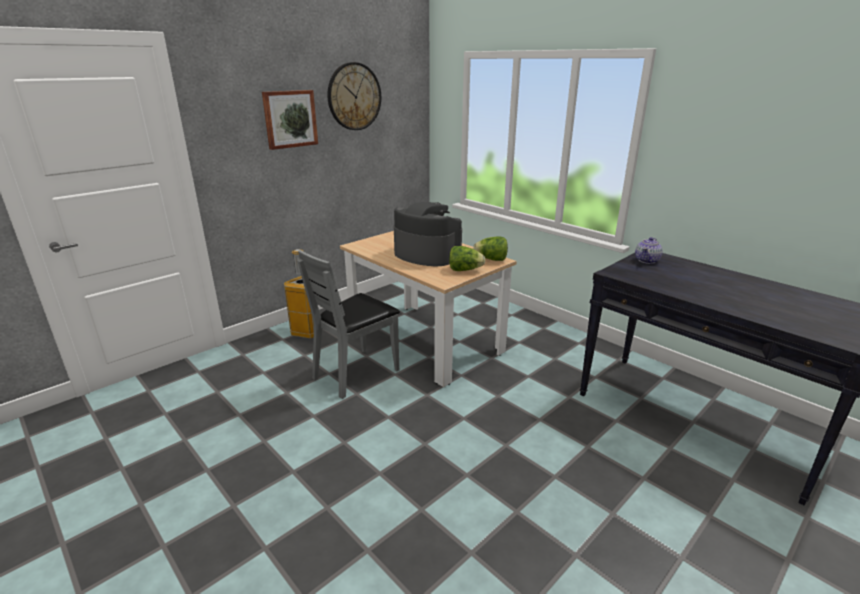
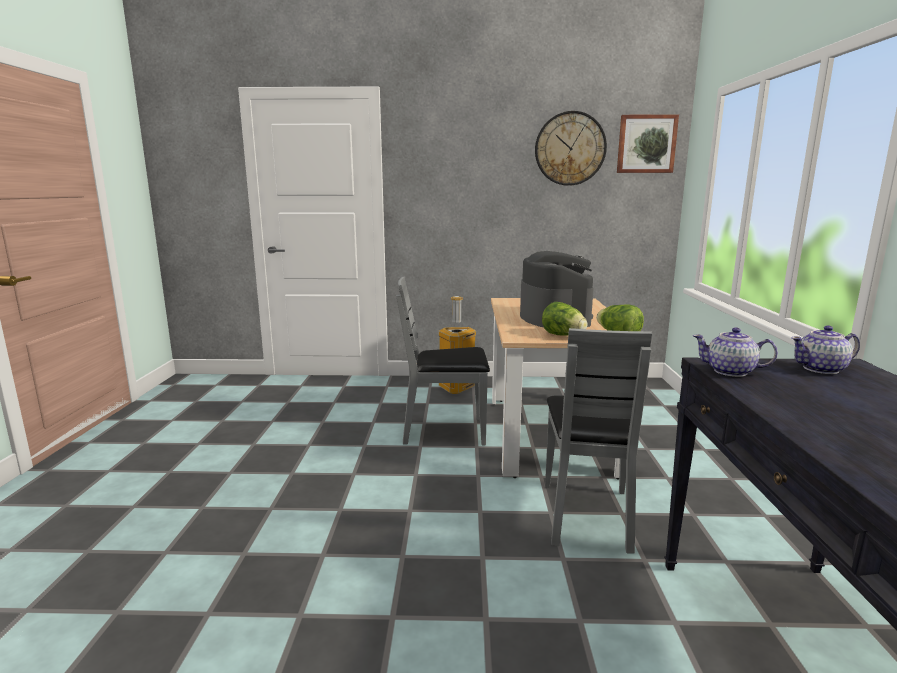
camera: 45 degrees right, 10 degrees down
picture [262,90,318,150] -> picture moved to [617,114,679,173]
none -> grey chair [545,328,652,554]
none -> teapot [693,327,778,377]

